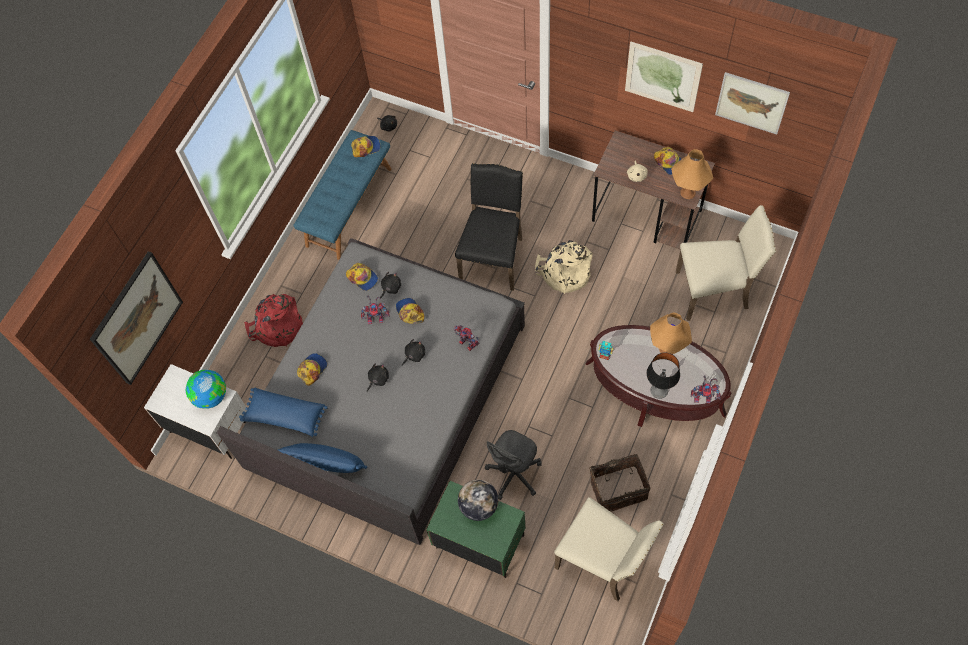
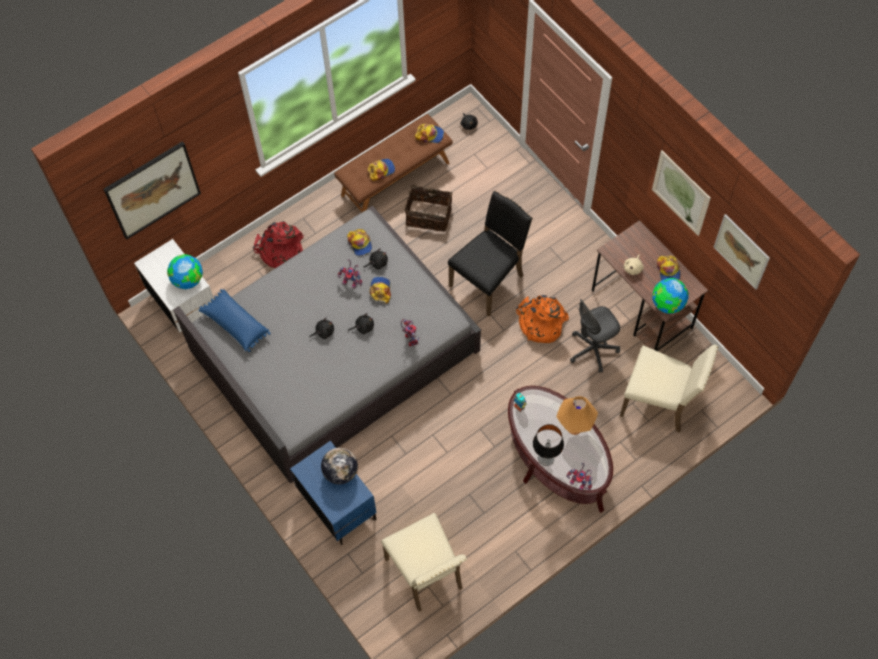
camera: 25 degrees right, 0 degrees up
blue pillow [278,443,367,473] -> none
blue bench [294,130,392,260] -> brown bench [334,114,453,212]
cap [297,353,327,386] -> cap moved to [368,159,395,181]
green nightstand [427,481,525,578] -> blue nightstand [290,441,377,545]
grey office chair [485,430,542,500] -> grey office chair moved to [570,299,620,373]
beige backpack [535,240,593,294] -> orange backpack [516,295,569,343]
basket [589,454,650,512] -> basket moved to [405,185,452,232]
orange table lamp [671,149,713,199] -> globe [652,278,689,314]

